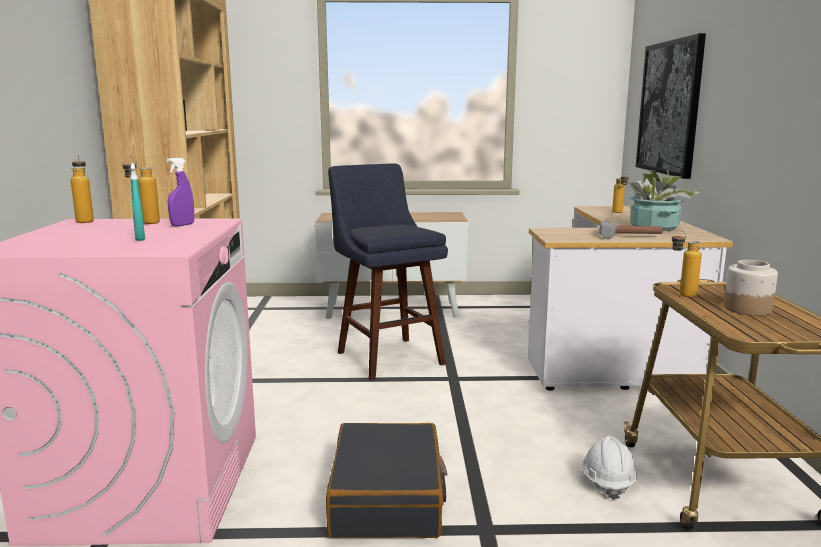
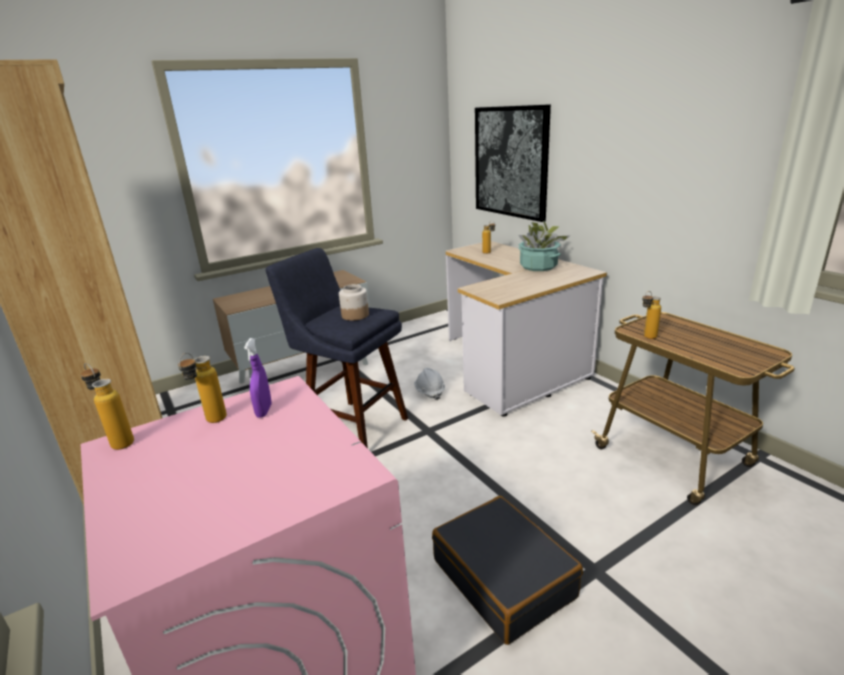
camera: 30 degrees left, 10 degrees up
turquoise spray bottle [130,163,145,241] -> none
white hard hat [582,435,637,500] -> white hard hat moved to [414,368,445,400]
hammer [599,220,663,239] -> none
jar [724,260,778,316] -> jar moved to [339,284,369,321]

